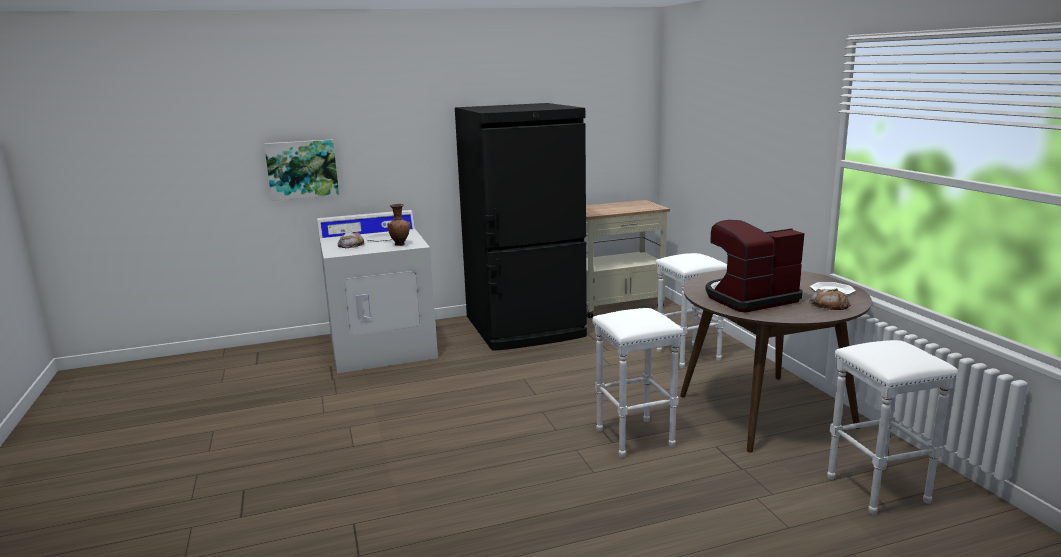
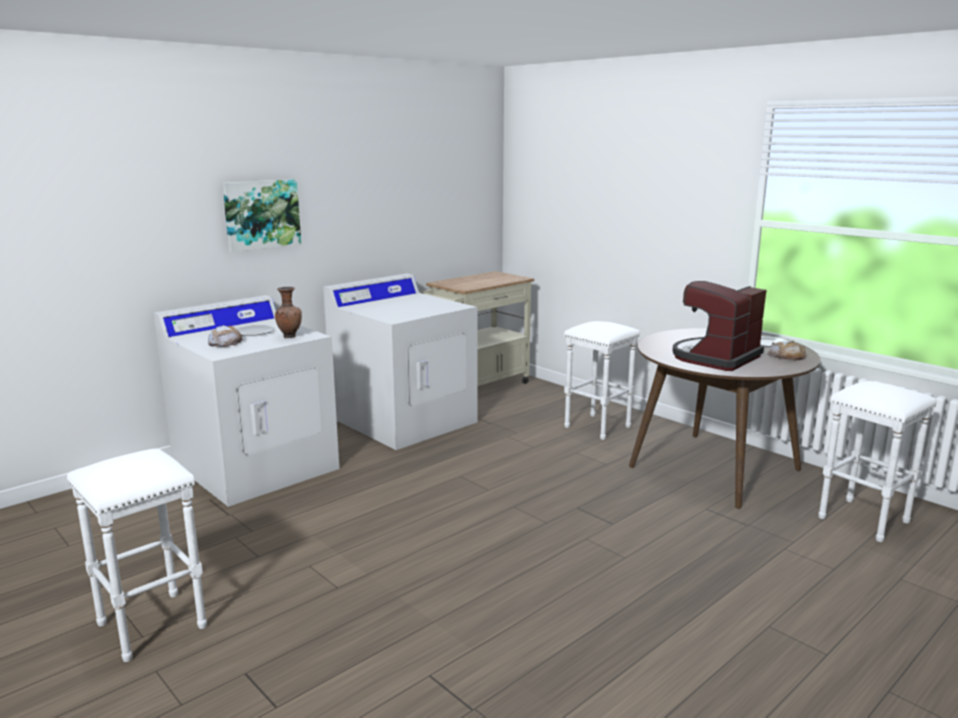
camera: 25 degrees left, 0 degrees up
picture [264,139,339,201] -> picture moved to [222,179,301,252]
black fridge [455,103,587,351] -> white washing machine [323,273,478,450]
white stool [593,308,683,458] -> white stool moved to [67,449,207,662]

